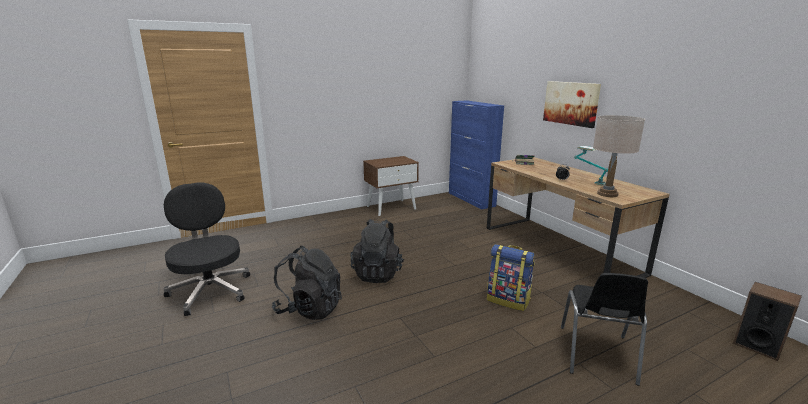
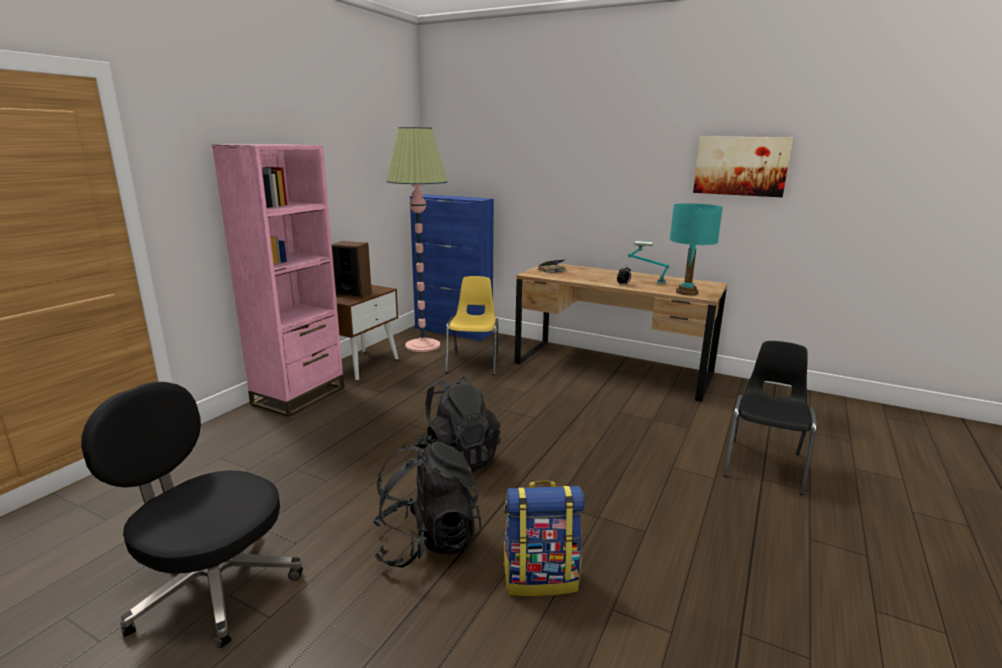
camera: 35 degrees left, 0 degrees up
backpack [487,244,535,311] -> backpack moved to [503,481,585,596]
picture [543,81,601,128] -> picture moved to [693,136,793,197]
black chair [561,273,648,386] -> black chair turned 135 degrees counterclockwise [724,341,817,495]
beige table lamp [593,115,645,197] -> turquoise table lamp [670,203,723,295]
speaker [733,282,802,361] -> speaker moved to [332,241,372,298]
none -> pink bookcase [212,144,344,417]
none -> floor lamp [386,127,447,352]
none -> yellow chair [445,276,498,375]

